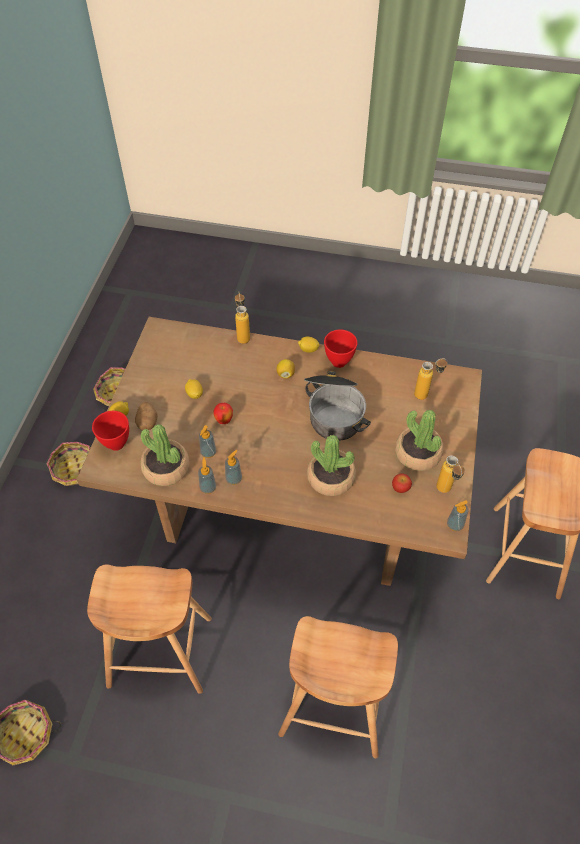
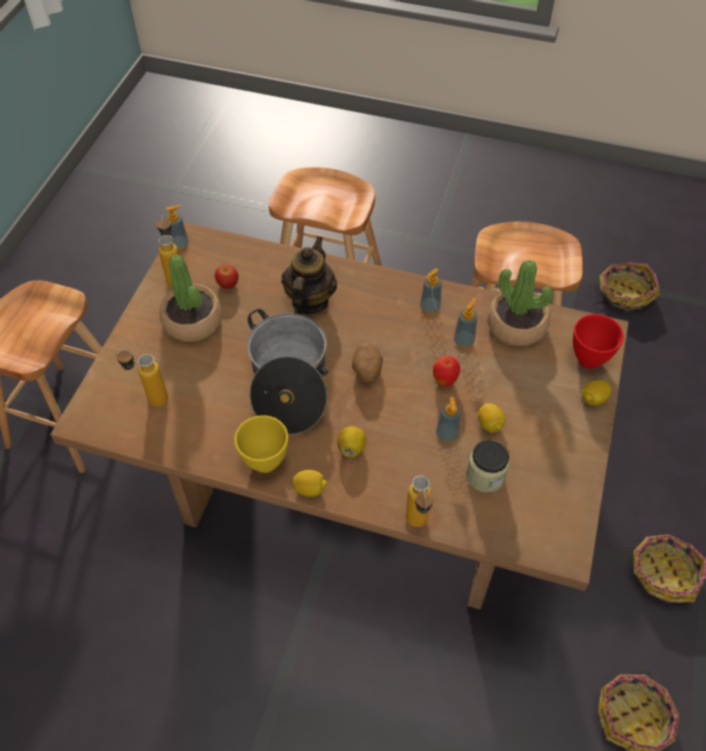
camera: 175 degrees left, 0 degrees up
potato [135,402,158,430] -> potato moved to [352,342,383,382]
soap dispenser [198,457,216,494] -> soap dispenser moved to [436,396,461,442]
potted plant [307,435,356,496] -> teapot [281,236,337,315]
red bowl [324,330,357,368] -> yellow bowl [234,415,288,473]
none -> jar [466,440,510,492]

